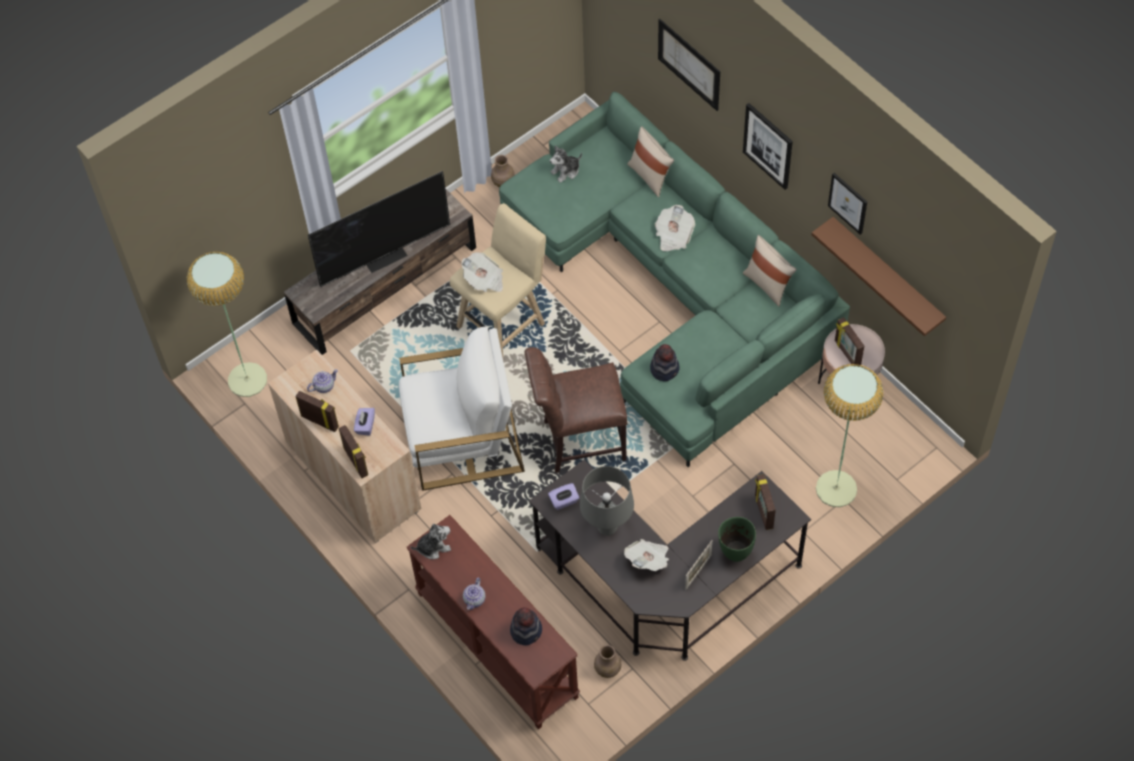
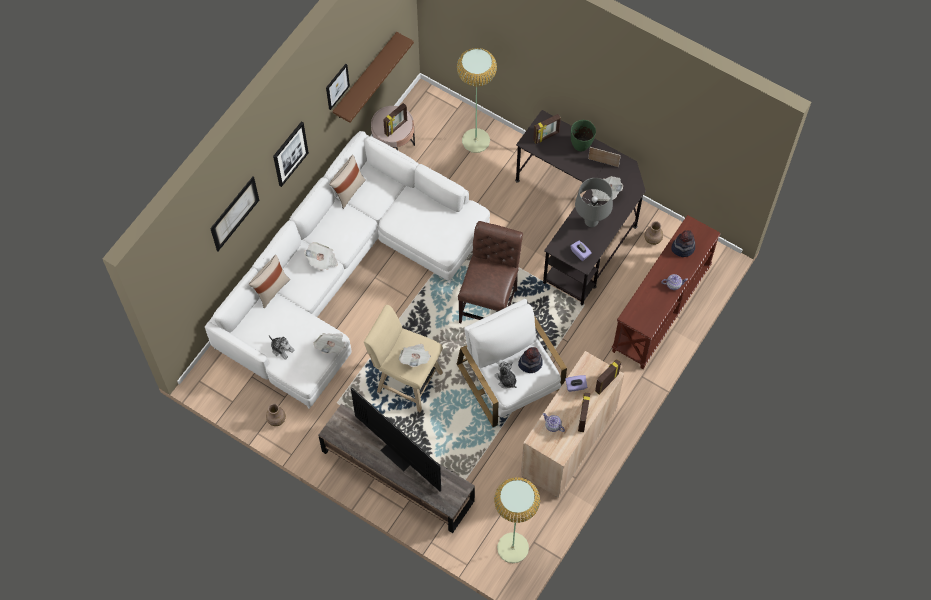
camera: 110 degrees left, 5 degrees up
plush toy [411,523,451,559] -> plush toy moved to [494,360,516,389]
green sofa [499,92,850,467] -> white sofa [205,131,490,409]
brown chair [525,347,627,473] -> brown chair turned 135 degrees counterclockwise [458,221,523,323]
hat [650,344,679,381] -> hat moved to [518,347,543,373]
none -> newspaper [314,333,345,354]

